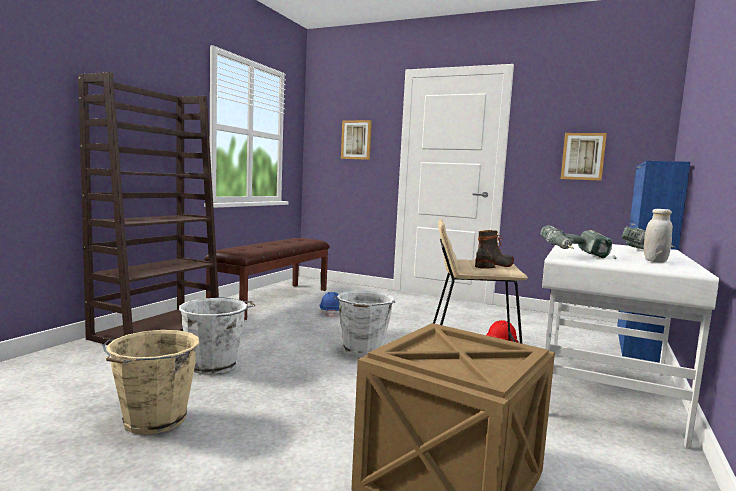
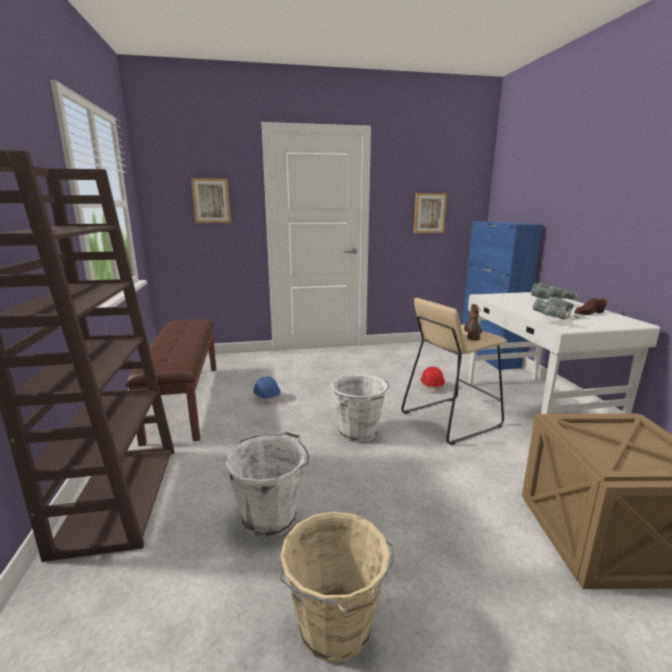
camera: 35 degrees left, 10 degrees up
white jar [644,209,673,263] -> brown shoe [574,298,607,315]

